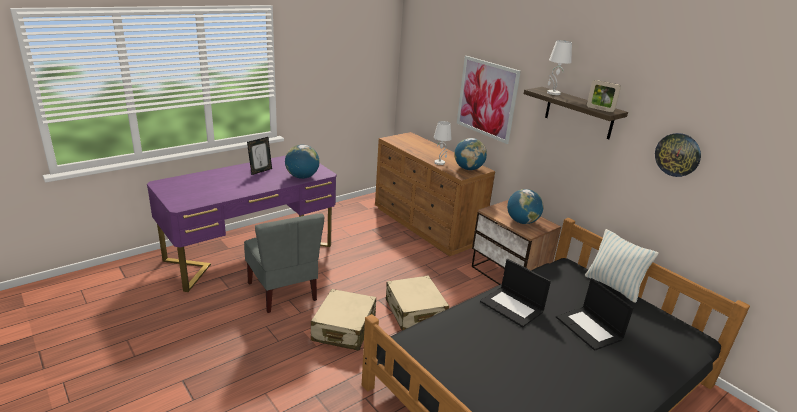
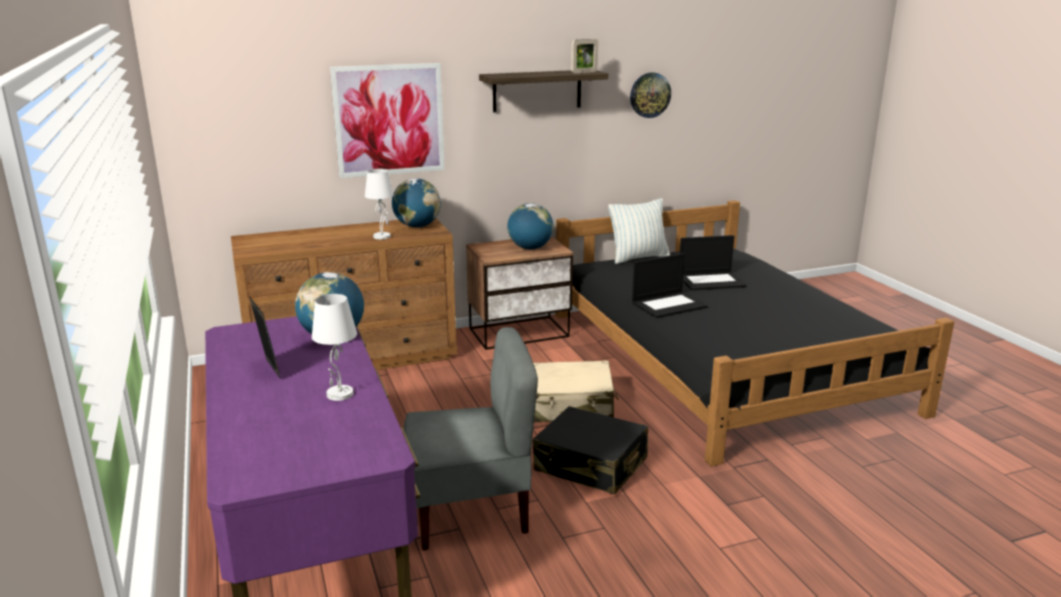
camera: 70 degrees left, 5 degrees down
beige suitcase [311,289,376,351] -> black suitcase [532,406,648,495]
white table lamp [547,40,572,95] -> white table lamp moved to [312,294,357,401]

